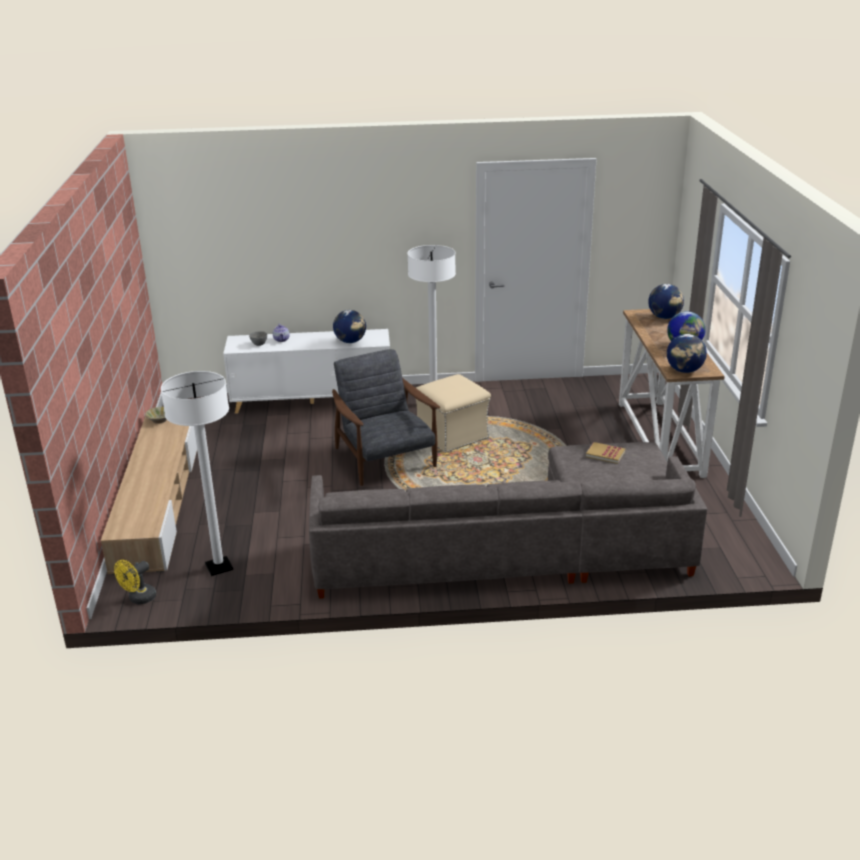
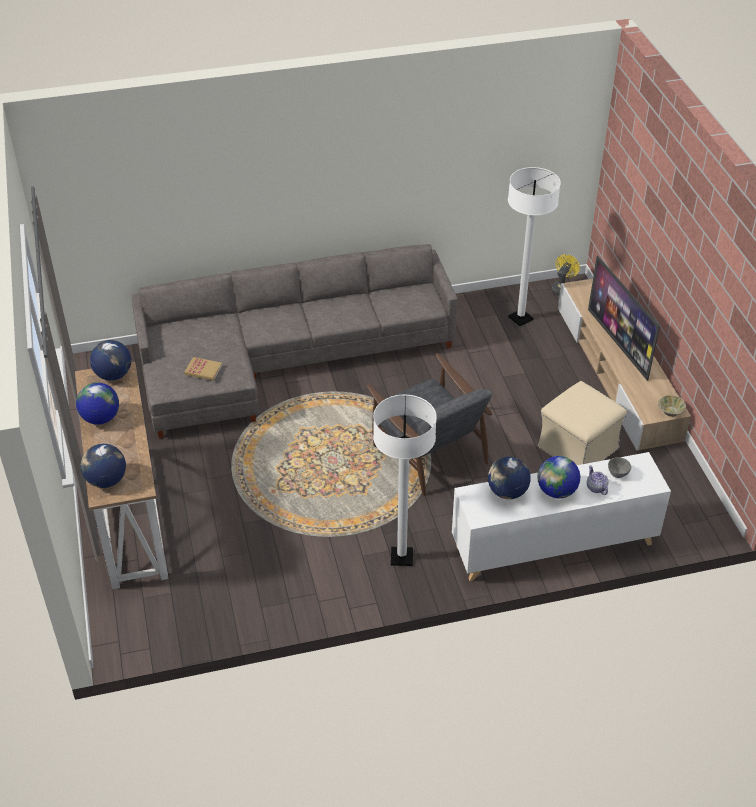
camera: 170 degrees right, 15 degrees up
beige ottoman [415,374,491,453] -> beige ottoman moved to [538,381,627,465]
none -> globe [537,456,580,499]
none -> television [588,255,660,381]

